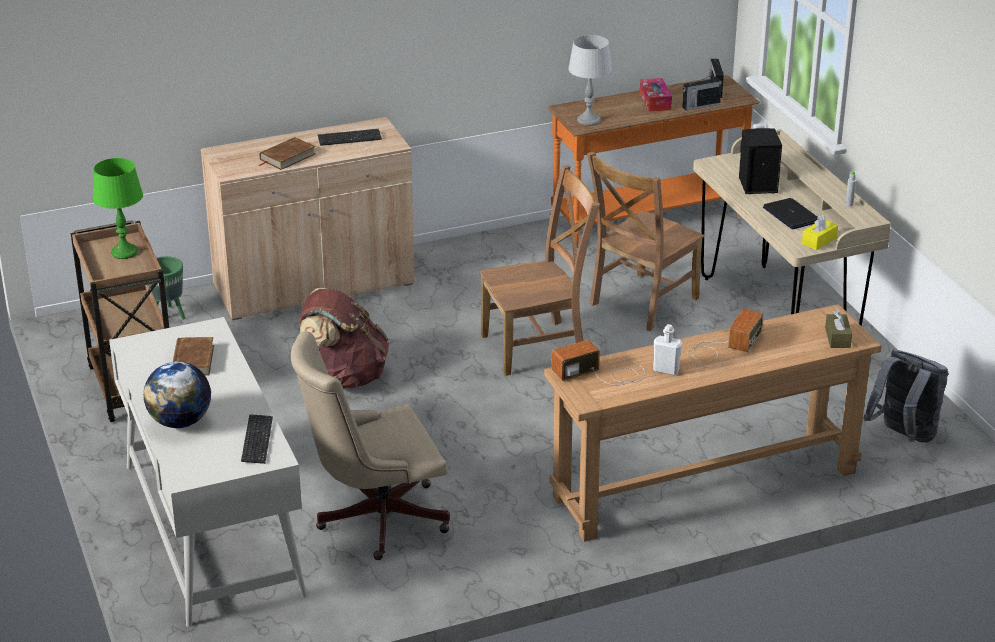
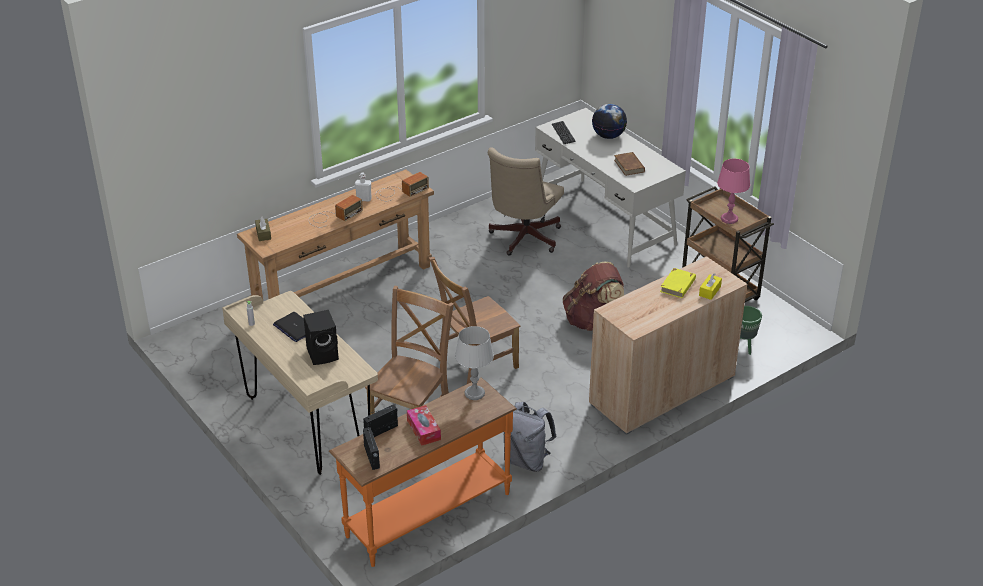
camera: 165 degrees right, 5 degrees up
green table lamp [92,158,143,259] -> pink table lamp [717,159,750,224]
brown book [259,137,315,170] -> yellow book [660,268,696,298]
beige office chair [291,331,450,560] -> beige office chair turned 150 degrees clockwise [488,147,564,256]
keyboard [318,129,382,146] -> none
radio [687,308,763,368] -> radio turned 150 degrees counterclockwise [309,195,363,227]
yellow tissue box [802,214,838,250] -> yellow tissue box moved to [699,273,722,300]
grey backpack [863,349,949,443] -> grey backpack moved to [504,402,556,472]

